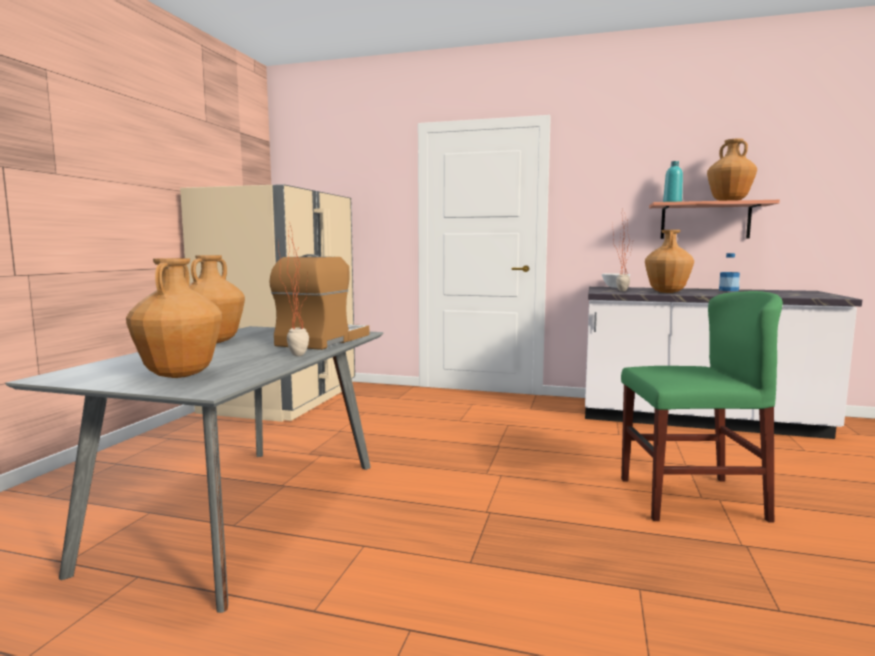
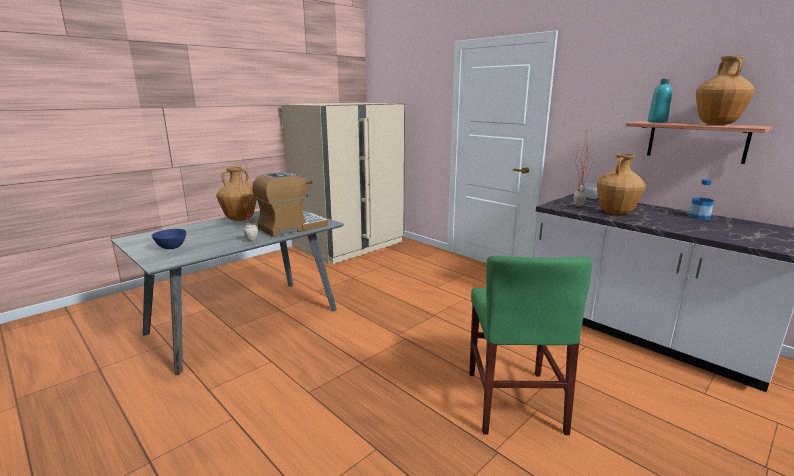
camera: 30 degrees right, 10 degrees up
brown vase [126,258,222,378] -> blue bowl [151,229,186,249]
green chair [621,291,783,522] -> green chair turned 60 degrees clockwise [469,256,592,435]

